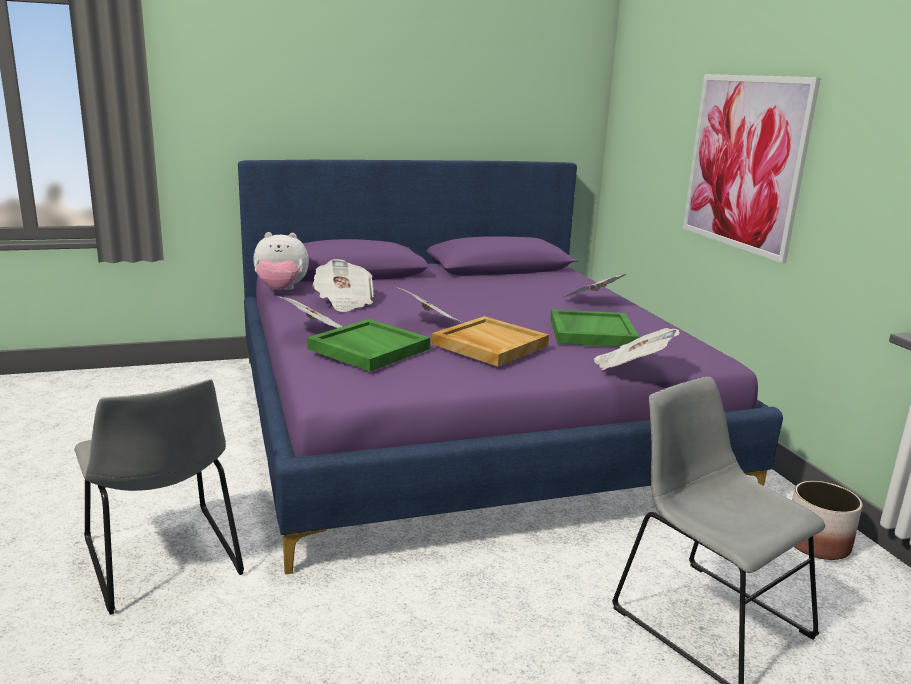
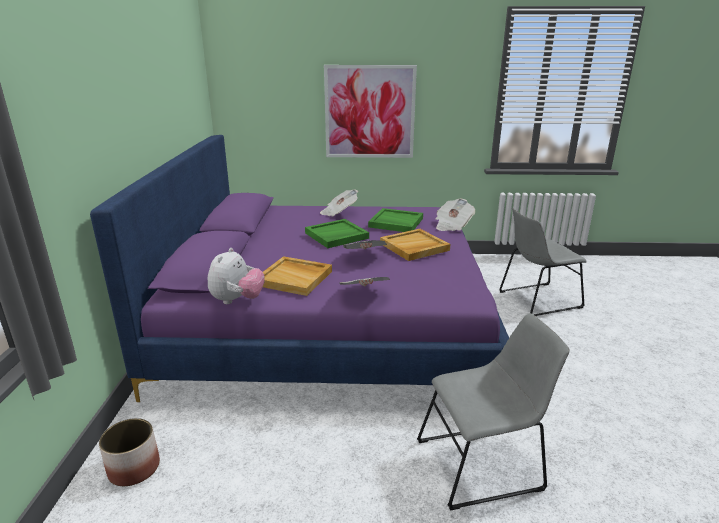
camera: 70 degrees left, 5 degrees up
green tray [307,319,430,371] -> green tray moved to [305,219,369,248]
newspaper [313,259,374,312] -> beige tray [263,256,332,296]
planter [792,481,863,560] -> planter moved to [99,418,160,486]

